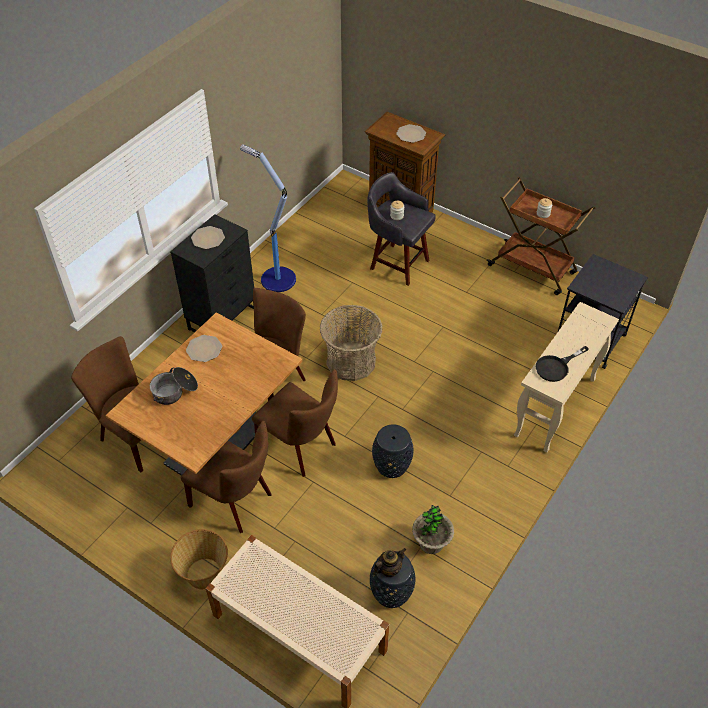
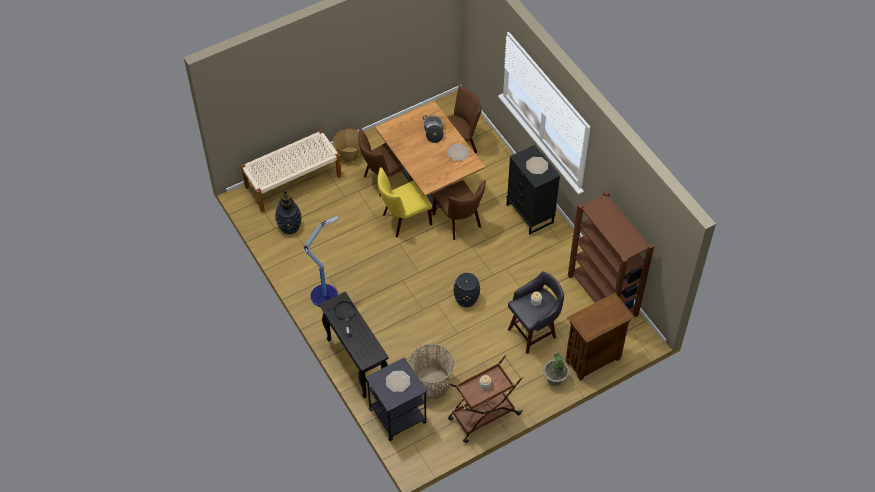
camera: 115 degrees right, 5 degrees up
floor lamp [240,144,296,292] -> floor lamp moved to [304,216,338,307]
brown chair [252,369,338,477] -> yellow chair [377,167,432,237]
basket [320,305,383,381] -> basket moved to [408,344,454,399]
black stool [372,424,414,478] -> black stool moved to [453,273,480,307]
plate [396,124,426,143] -> plate moved to [386,371,410,392]
potted plant [412,505,454,554] -> potted plant moved to [543,353,569,386]
beige console table [514,302,619,453] -> black console table [319,292,389,398]
none -> brown bookcase [568,190,654,317]

